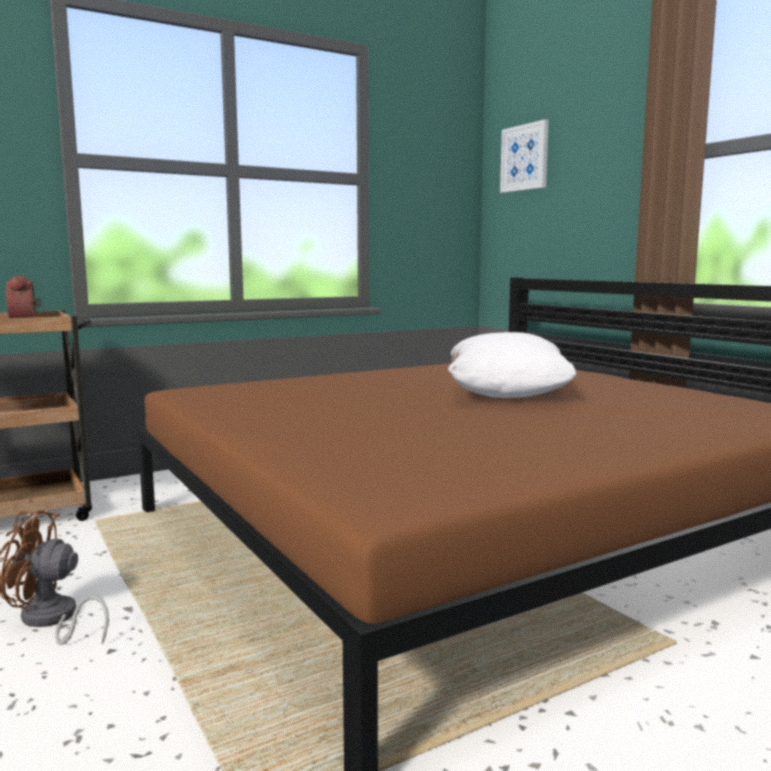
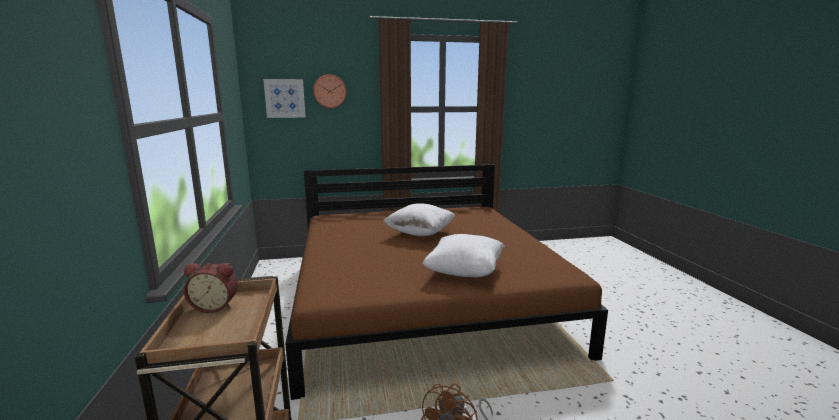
camera: 70 degrees left, 5 degrees up
none -> wall clock [313,74,347,108]
none -> white pillow [422,234,505,277]

